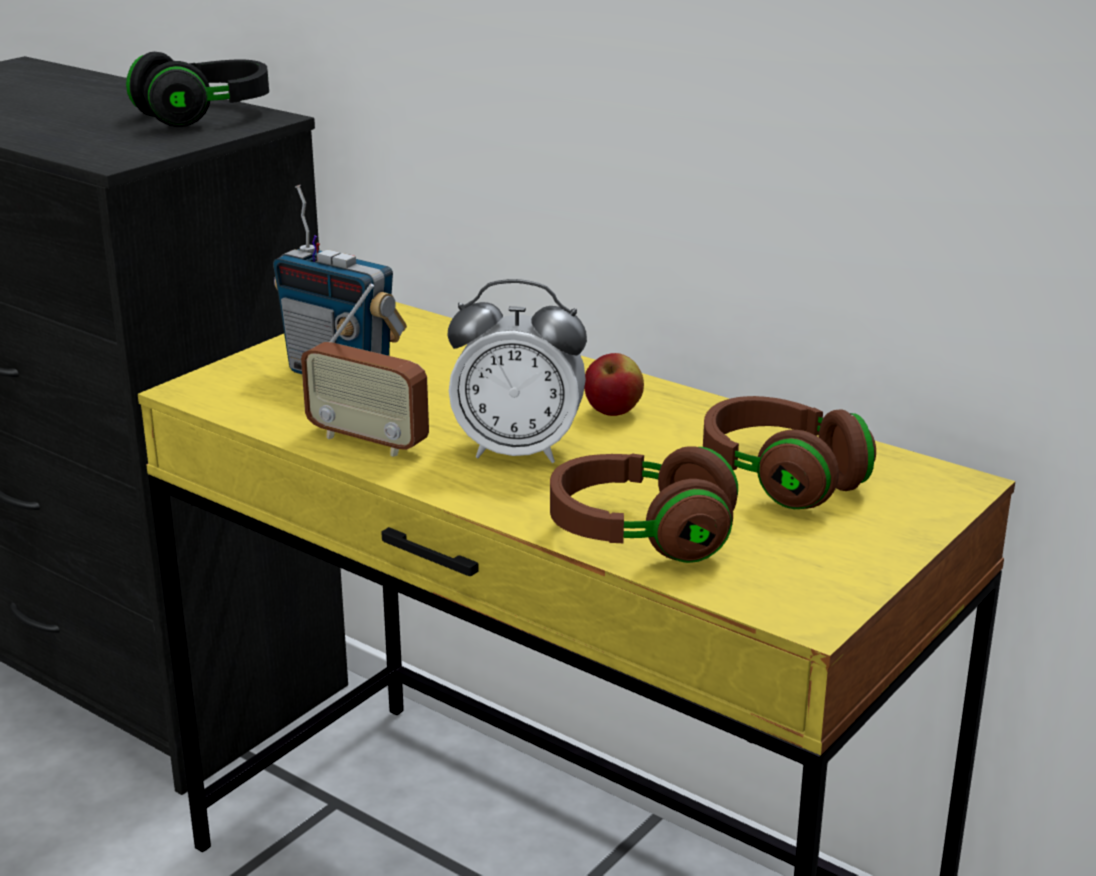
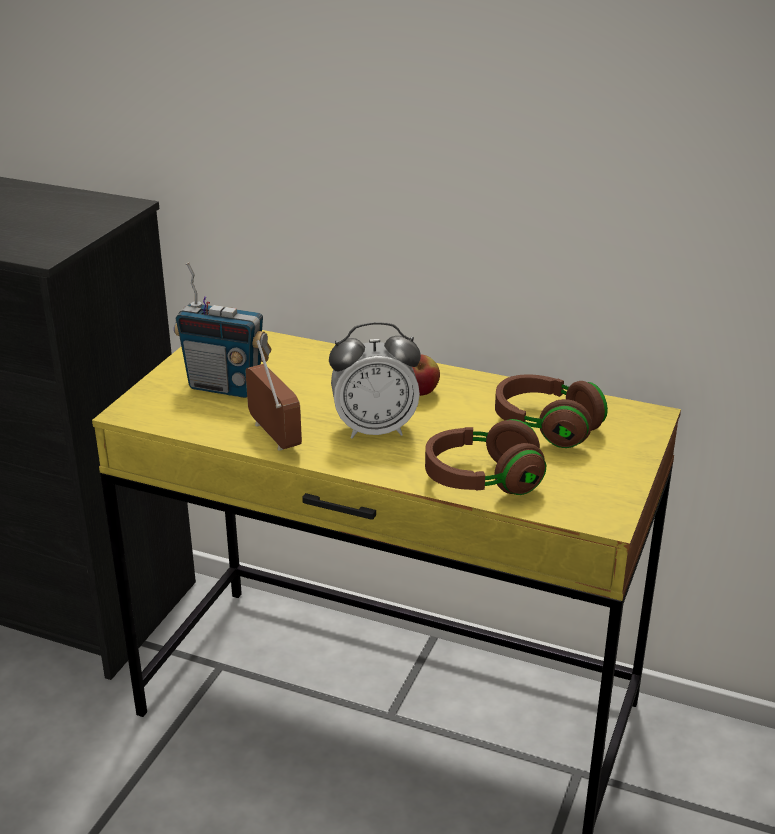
camera: 15 degrees left, 5 degrees up
black headphones [126,52,269,127] -> none
radio [301,283,429,457] -> radio turned 135 degrees counterclockwise [245,340,302,451]

